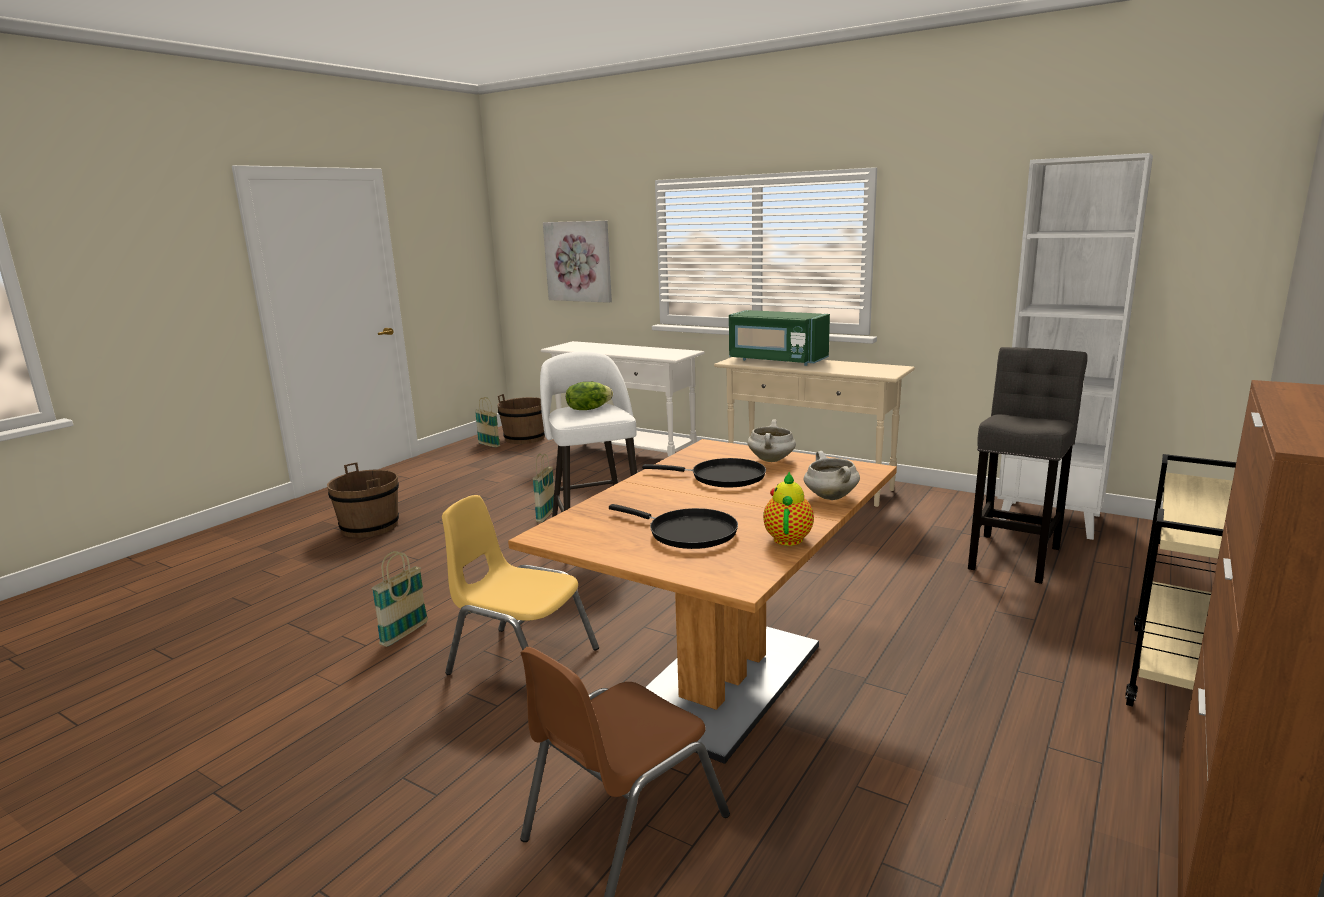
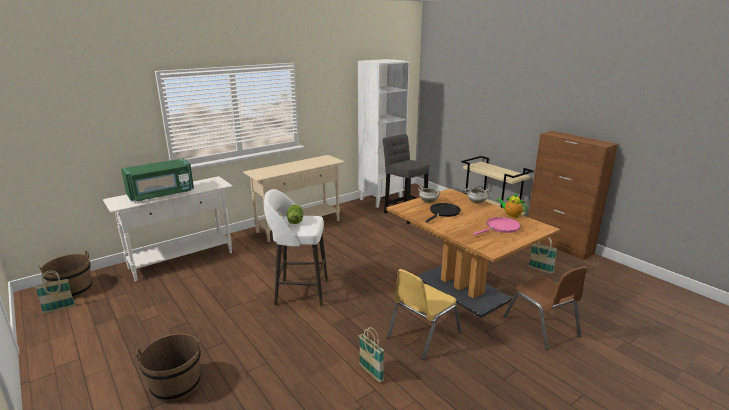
camera: 70 degrees left, 5 degrees up
basket [533,454,554,523] -> basket moved to [528,237,557,274]
picture [543,221,612,303] -> none
black frying pan [609,504,738,549] -> pink frying pan [473,217,521,235]
green microwave [729,310,830,366] -> green microwave moved to [121,158,194,202]

